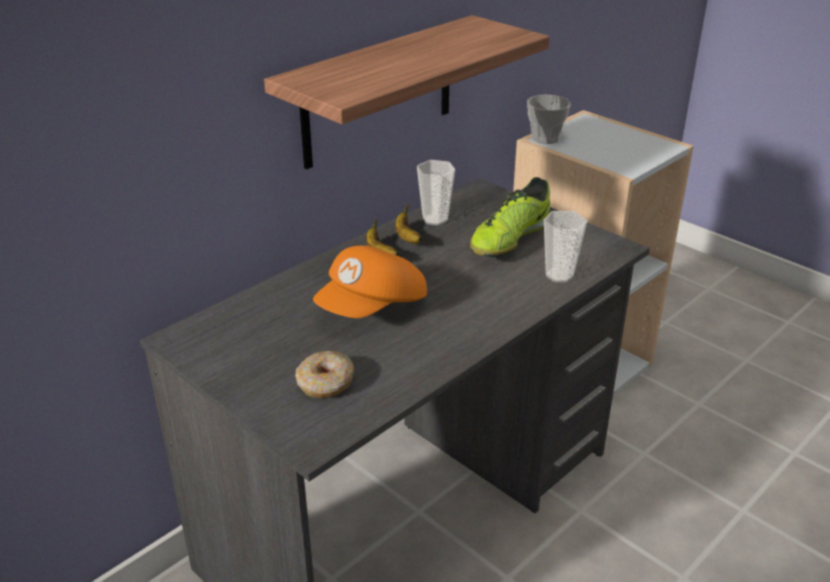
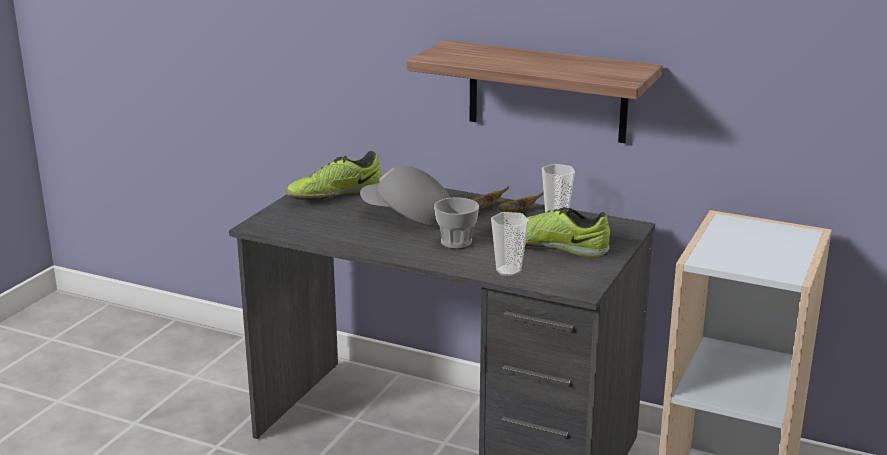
camera: 70 degrees right, 10 degrees down
donut [295,351,355,398] -> none
orange cap [313,246,427,318] -> grey cap [360,166,450,227]
cup [527,95,570,144] -> cup moved to [434,197,479,248]
none -> shoe [286,151,381,200]

